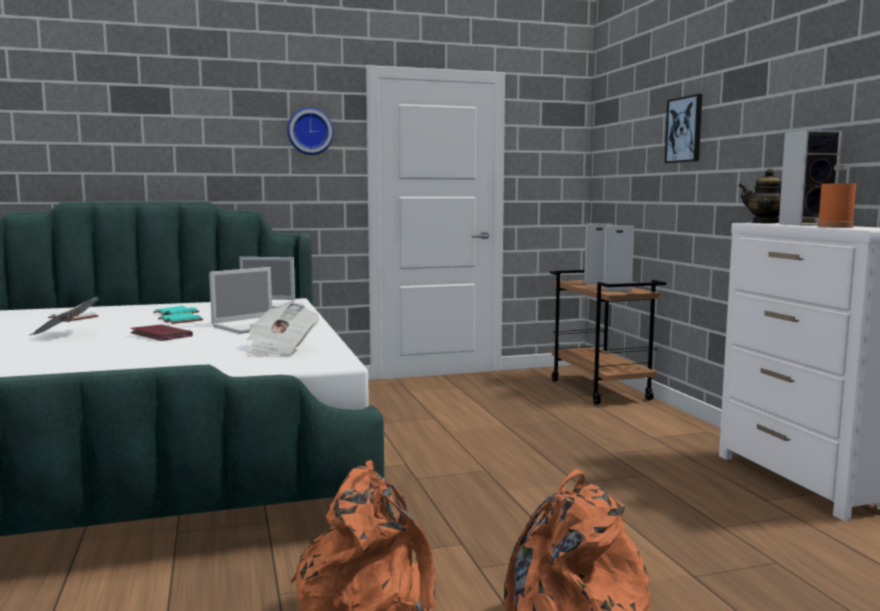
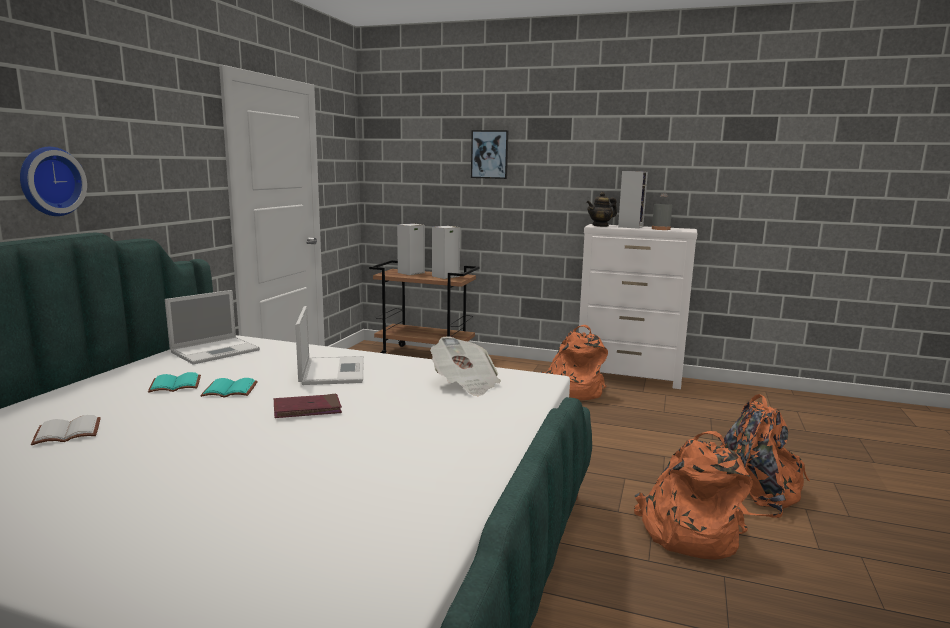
camera: 55 degrees left, 5 degrees up
newspaper [30,297,99,335] -> none
wall clock [287,108,334,155] -> wall clock moved to [20,147,87,216]
orange bottle [817,165,856,228] -> grey bottle [652,194,672,230]
none -> orange backpack [540,325,608,400]

